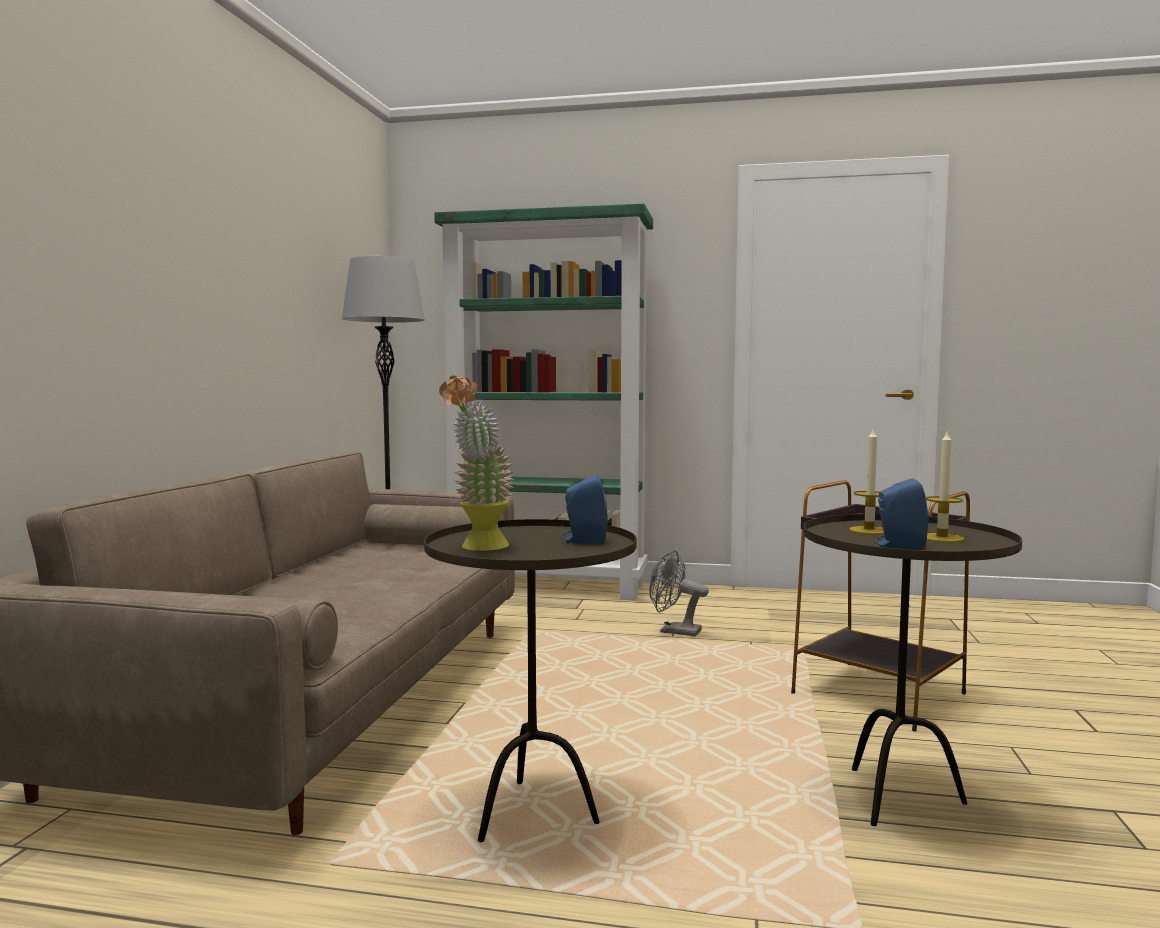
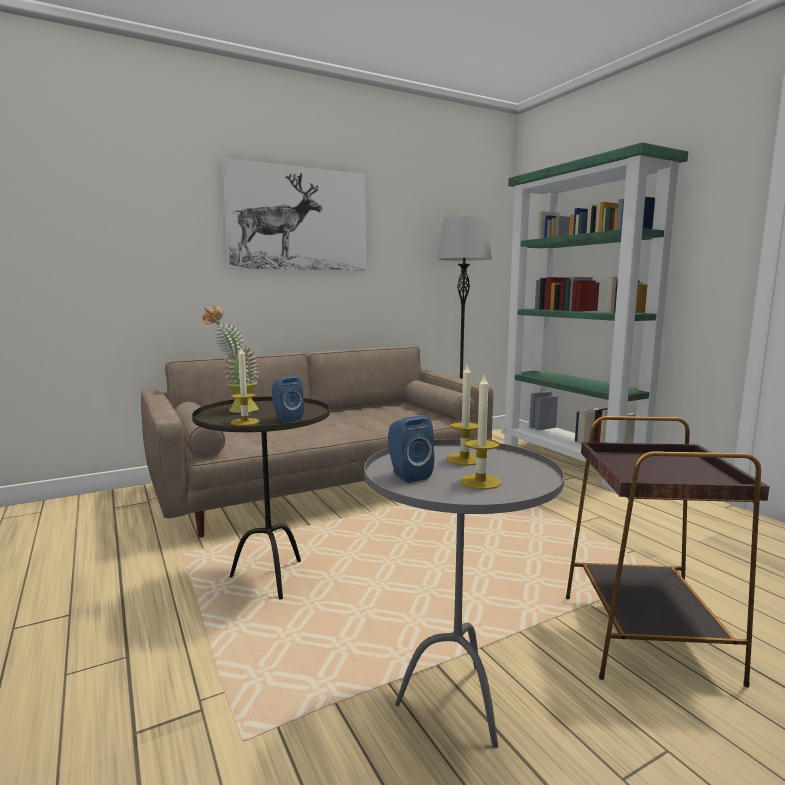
camera: 50 degrees right, 5 degrees up
grey fan [649,550,709,636] -> none
brown side table [803,514,1022,826] -> grey side table [364,439,565,748]
none -> picture [222,158,366,271]
none -> candle [230,348,260,426]

